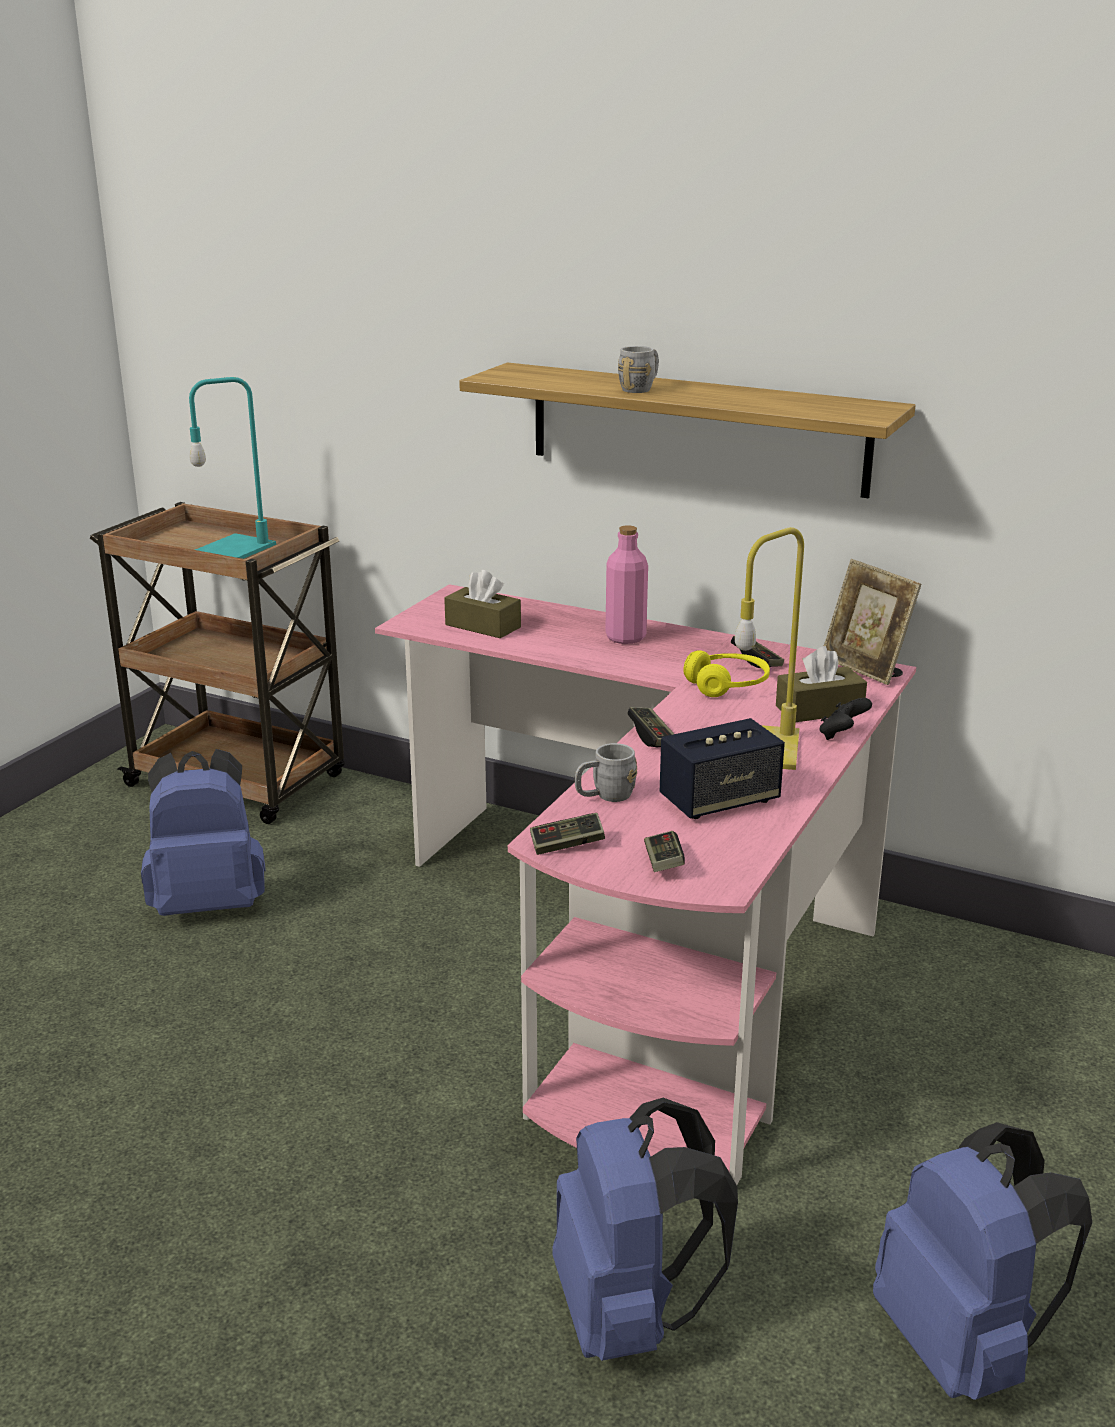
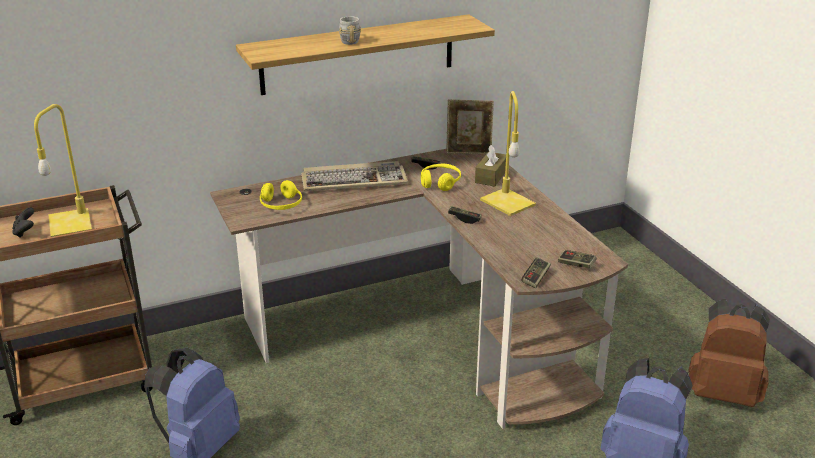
camera: 50 degrees left, 5 degrees up
turquoise table lamp [189,377,276,559] -> yellow table lamp [34,104,92,237]
pink desk [375,584,916,1185] -> brown desk [210,149,628,429]
brown tissue box [444,570,521,638] -> yellow headphones [260,180,302,210]
grey mug [575,743,637,802] -> none
pink bottle [605,526,648,644] -> keyboard [301,161,408,191]
speaker [660,718,785,819] -> none
black game controller [819,698,872,740] -> black game controller moved to [12,207,34,238]
blue backpack [873,1122,1092,1400] -> brown backpack [688,299,770,407]

